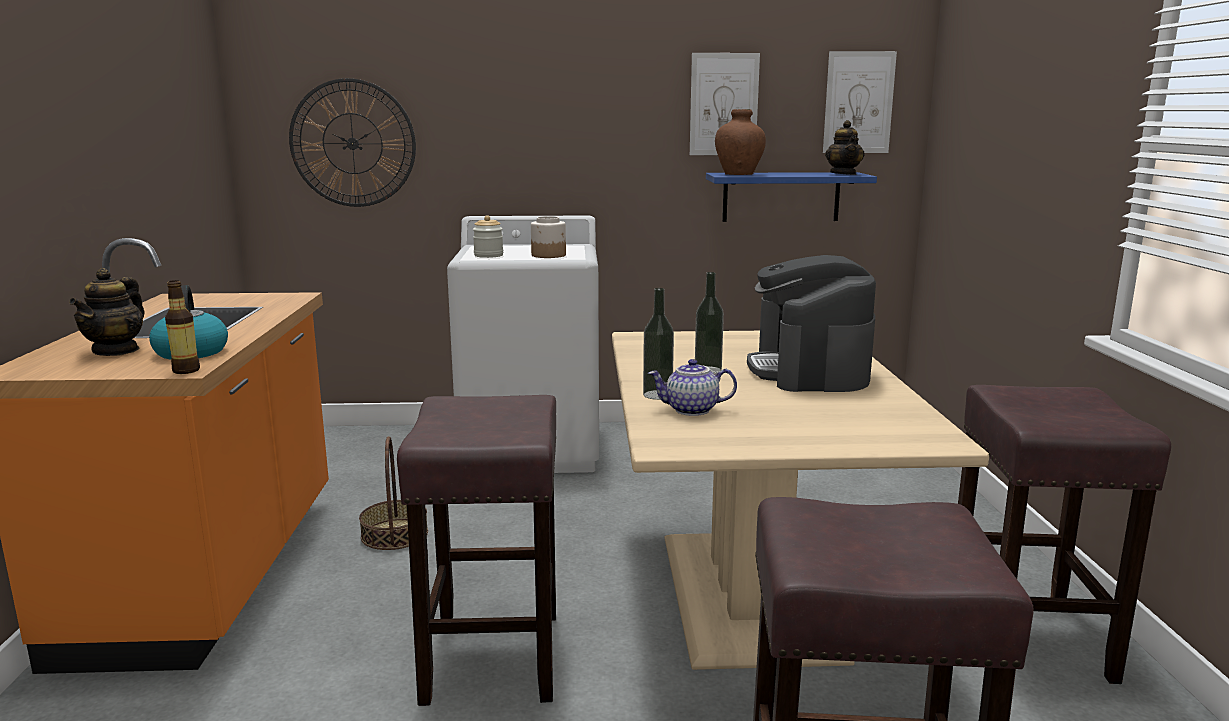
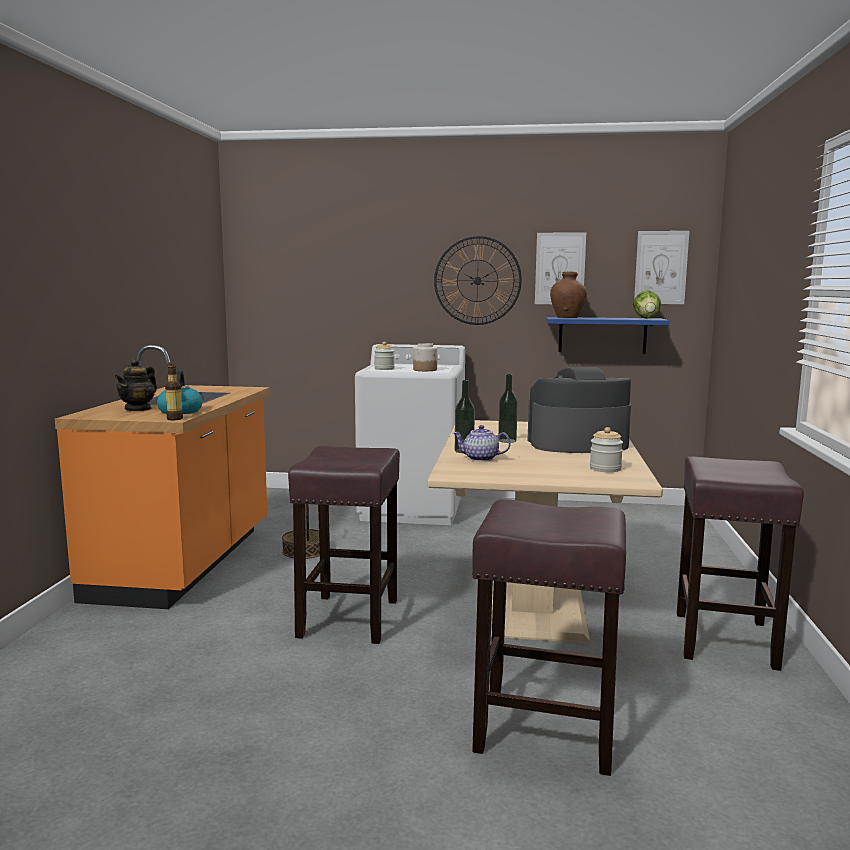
camera: 10 degrees right, 5 degrees down
wall clock [289,78,416,207] -> wall clock moved to [434,236,522,325]
coffee machine [747,255,876,392] -> coffee machine turned 75 degrees clockwise [528,367,631,453]
teapot [825,120,865,175] -> lettuce [633,290,661,319]
none -> jar [590,427,623,472]

